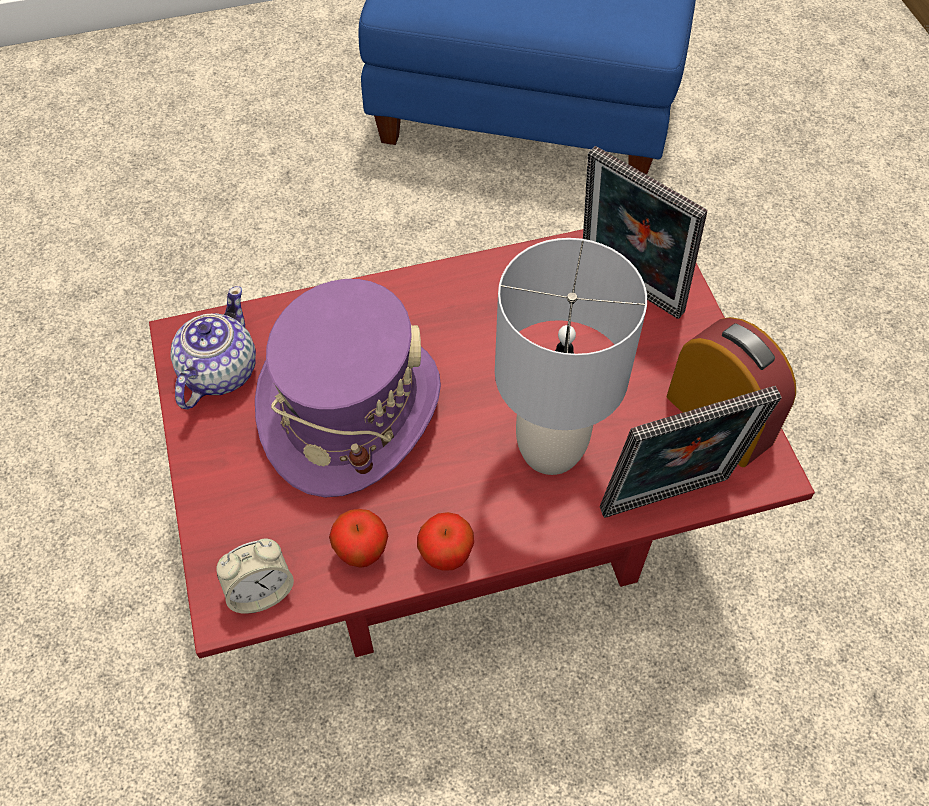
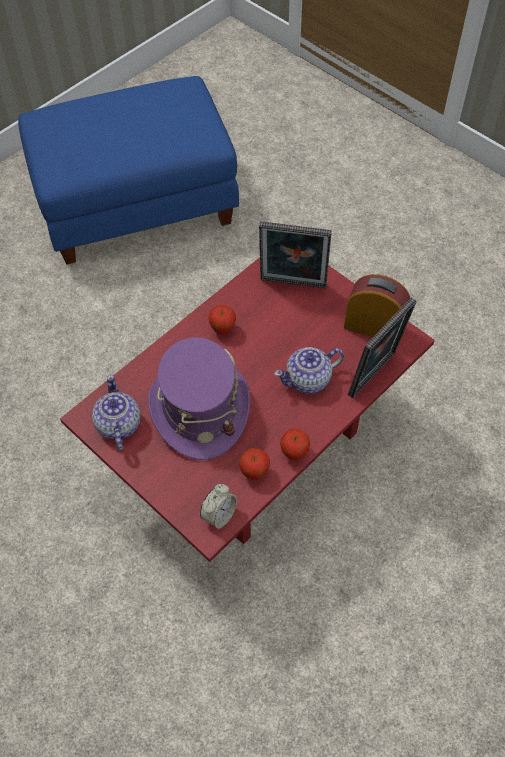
camera: 30 degrees left, 0 degrees up
grey table lamp [495,238,647,475] -> teapot [274,347,344,394]
none -> apple [208,305,236,335]

